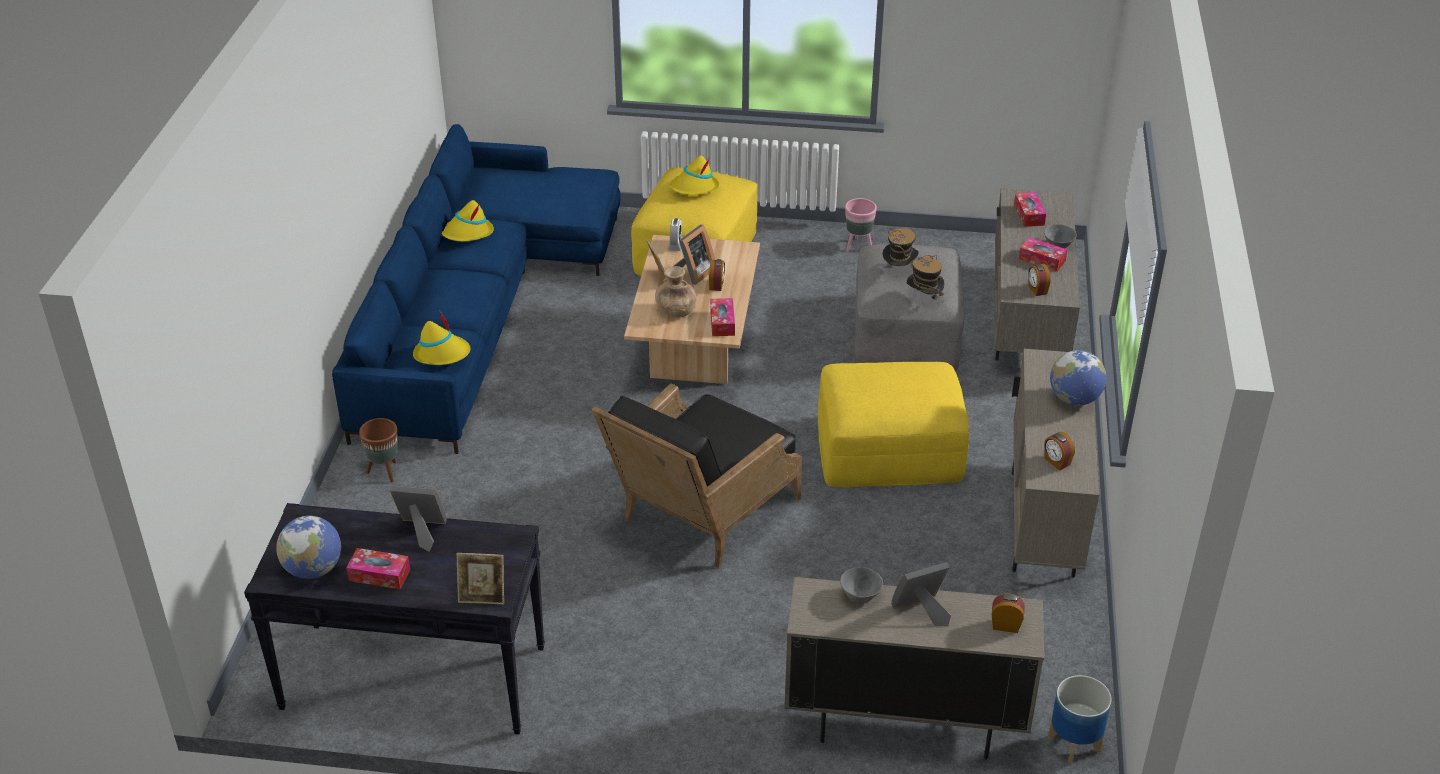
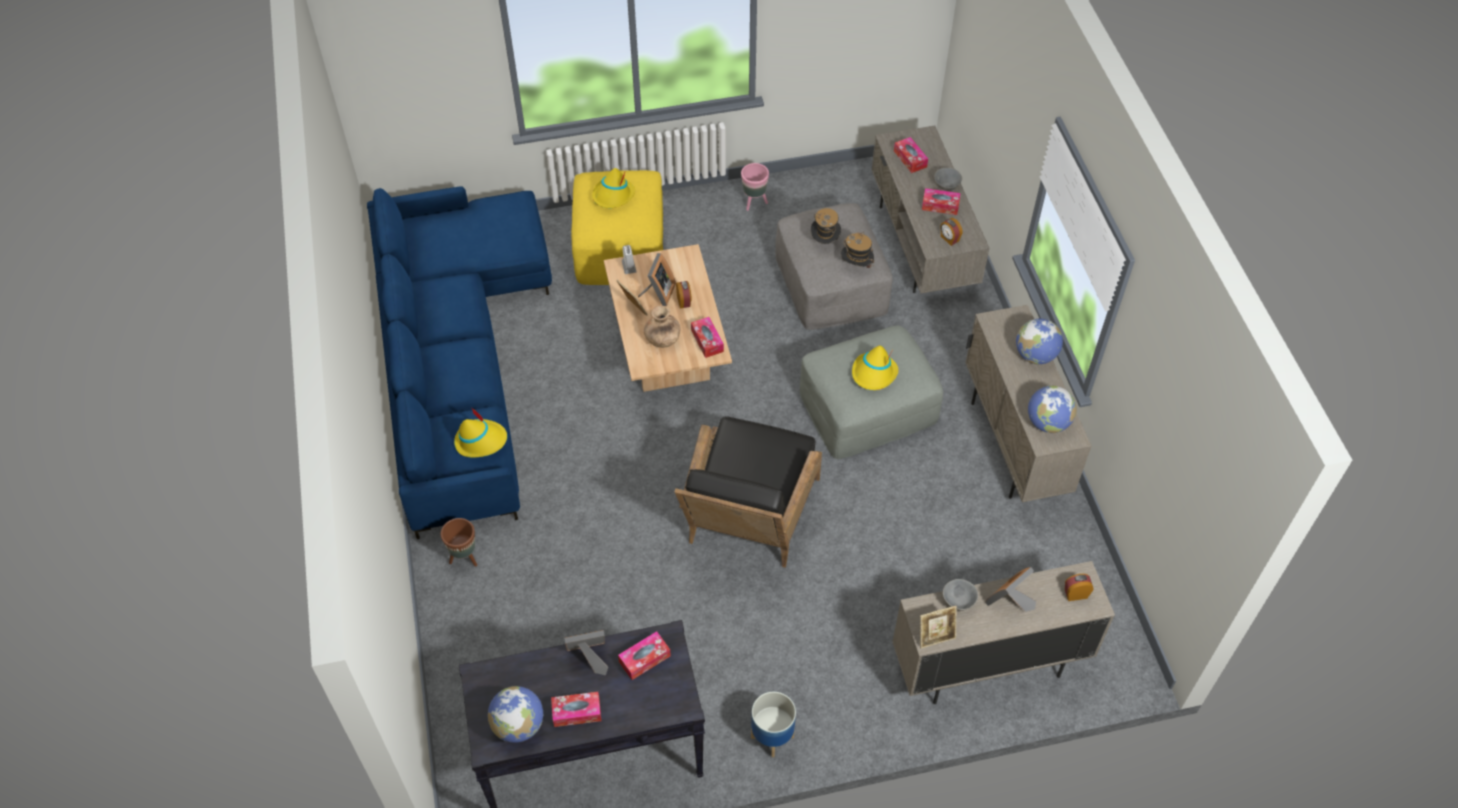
camera: 20 degrees left, 15 degrees up
yellow hat [442,200,494,241] -> yellow hat moved to [852,346,899,390]
picture frame [457,553,504,605] -> picture frame moved to [920,606,957,648]
yellow ottoman [818,362,969,487] -> grey ottoman [800,325,943,459]
alarm clock [1044,432,1075,471] -> globe [1028,386,1077,433]
planter [1048,675,1111,765] -> planter moved to [751,692,796,757]
none -> tissue box [618,631,671,680]

